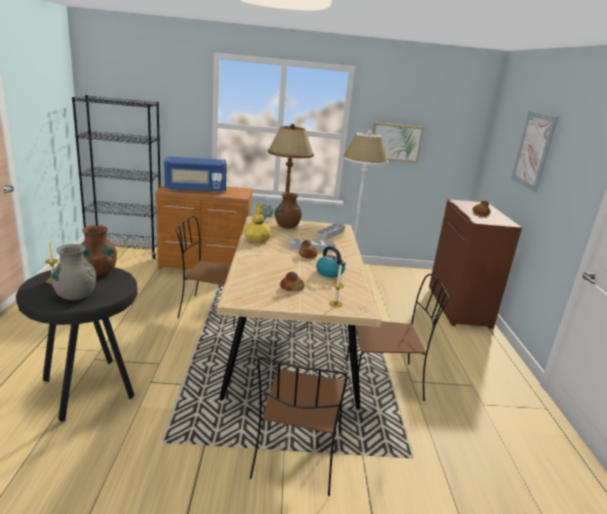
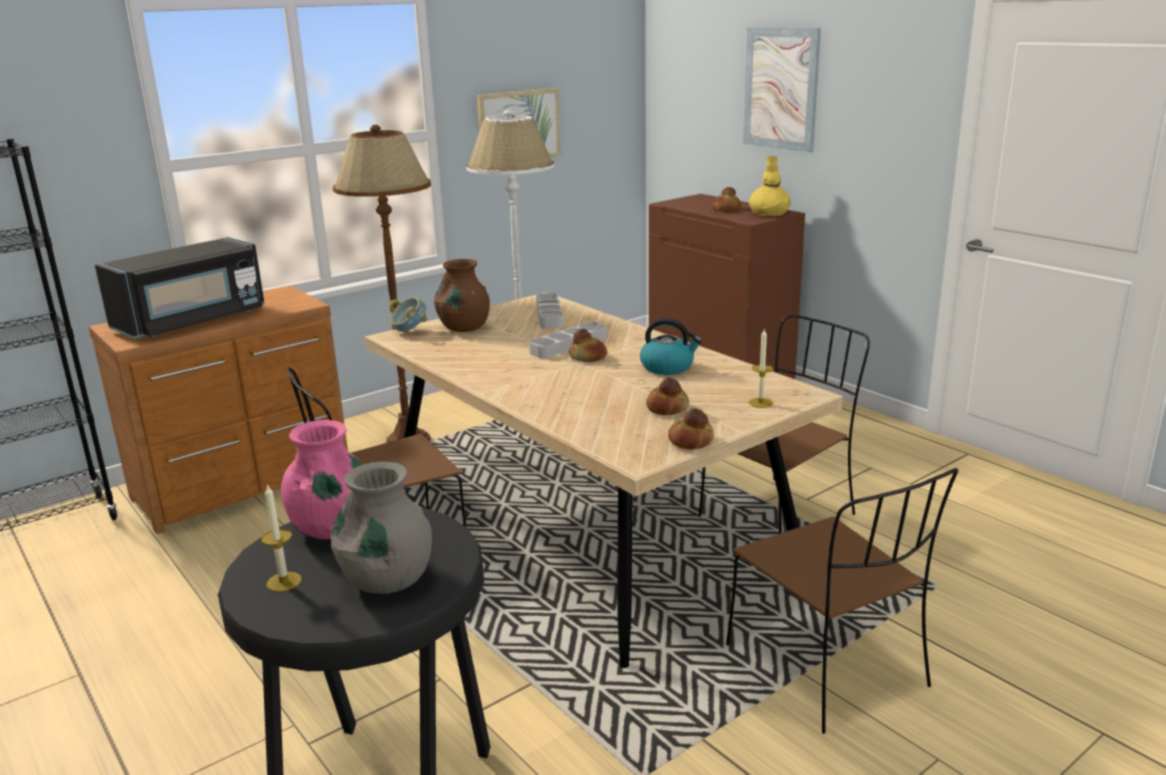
camera: 35 degrees left, 0 degrees up
brown vase [80,225,117,276] -> pink vase [281,420,362,539]
blue microwave [164,156,227,193] -> black microwave [95,237,265,339]
yellow vase [244,204,271,243] -> yellow vase moved to [749,156,791,216]
none -> bread [668,408,714,450]

